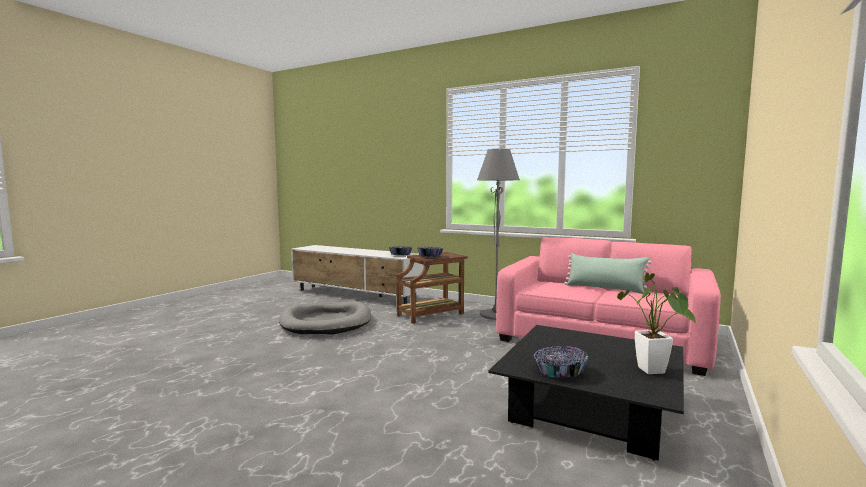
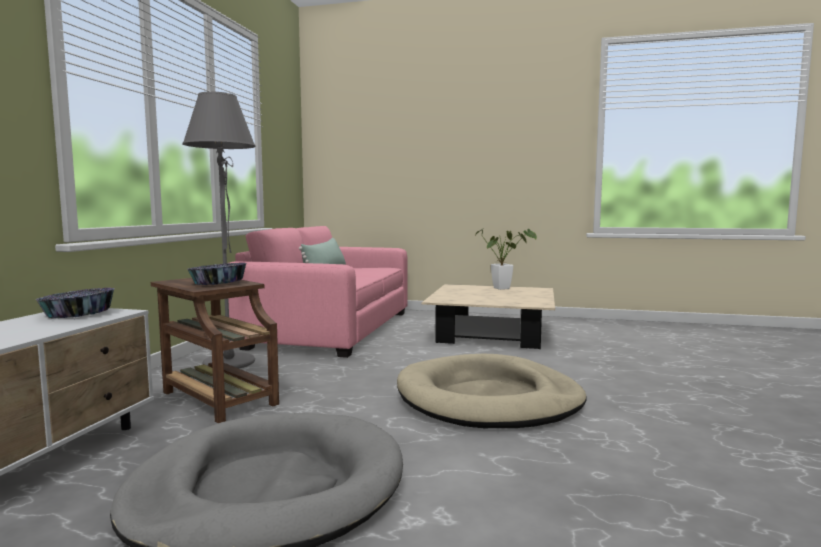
camera: 105 degrees left, 0 degrees up
black coffee table [488,325,684,461] -> beige coffee table [422,284,555,349]
bowl [534,346,588,378] -> none
none -> beige dog bed [397,354,587,428]

